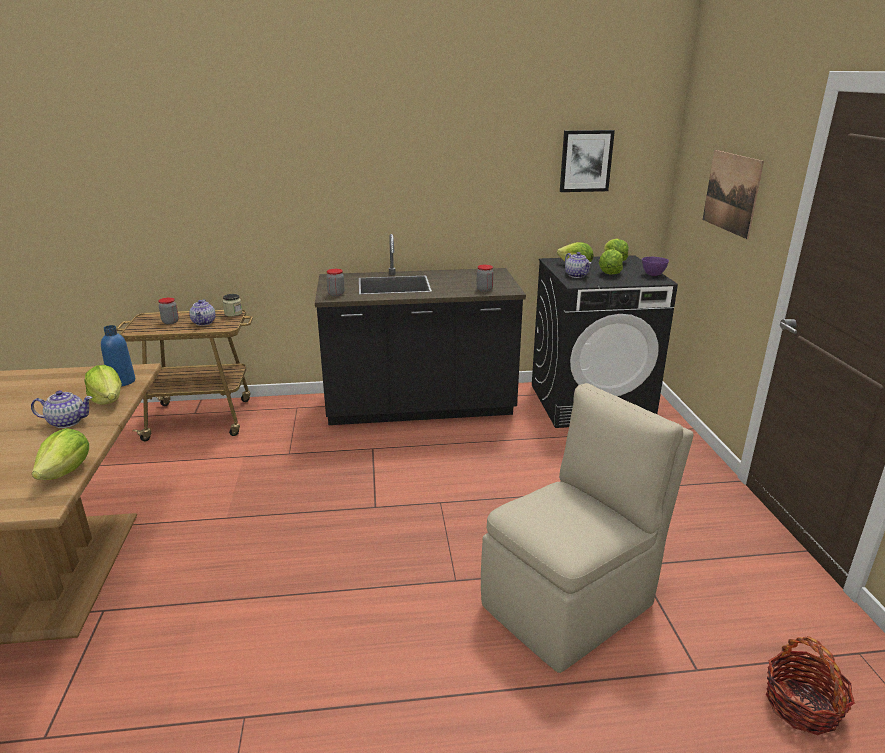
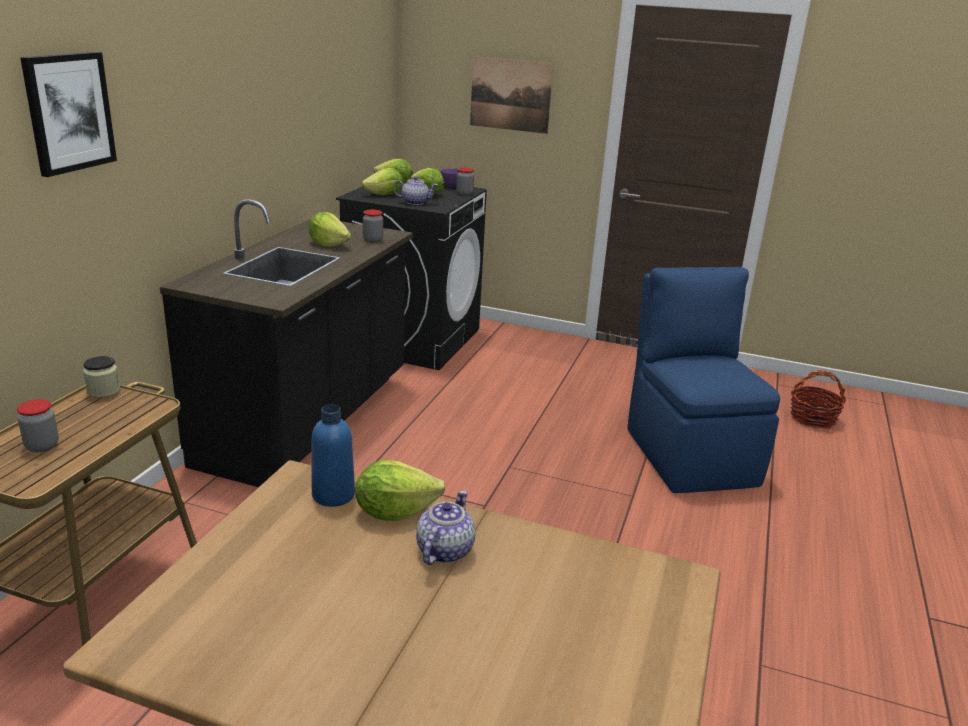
camera: 65 degrees left, 0 degrees up
lettuce [32,428,89,480] -> lettuce moved to [309,212,351,247]
teapot [189,299,216,326] -> none
jar [326,269,345,296] -> jar moved to [456,168,474,195]
beige chair [481,383,694,673] -> blue chair [627,267,780,493]
picture [560,130,615,192] -> picture moved to [20,52,117,177]

